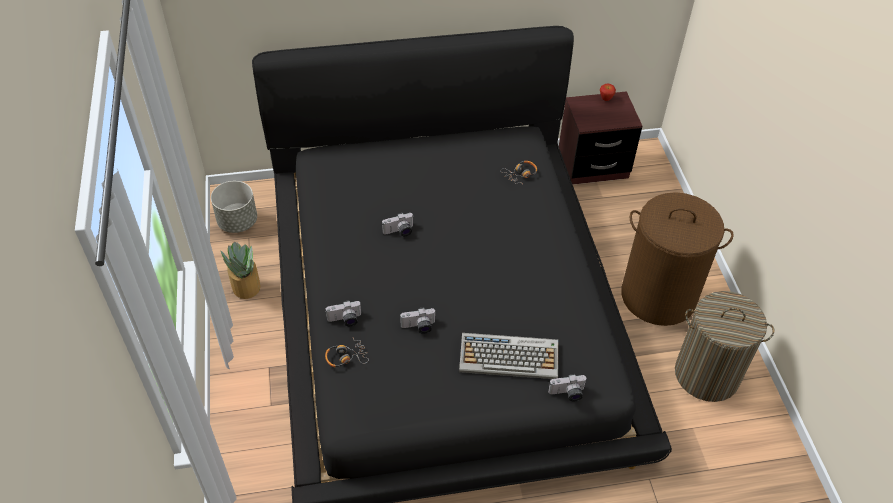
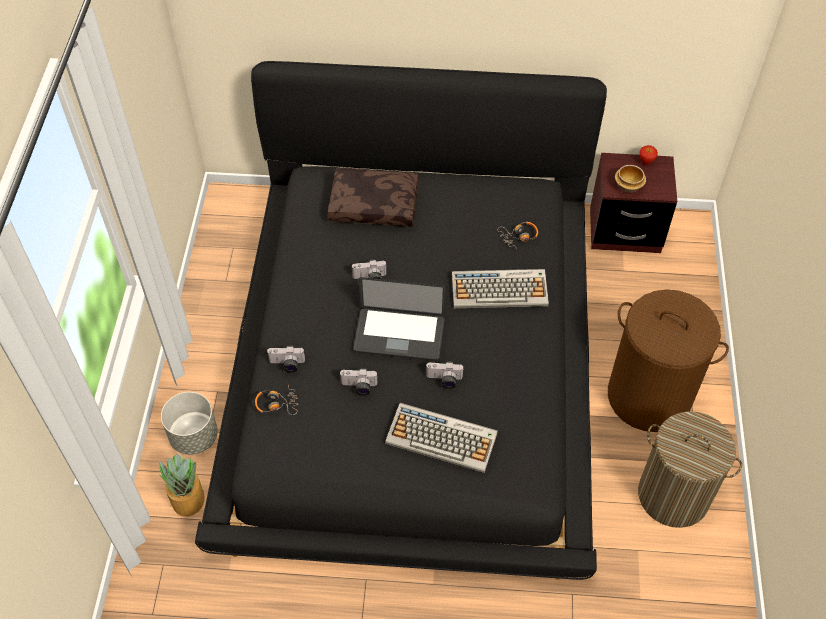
camera: 15 degrees right, 5 degrees up
grey planter [211,181,257,233] -> grey planter moved to [161,392,218,455]
potted plant [220,242,261,299] -> potted plant moved to [159,454,205,516]
camera [548,374,586,401] -> camera moved to [426,361,463,389]
none -> brown pillow [327,168,419,227]
none -> laptop [353,277,446,361]
none -> keyboard [452,269,549,308]
none -> bowl [615,165,646,193]

